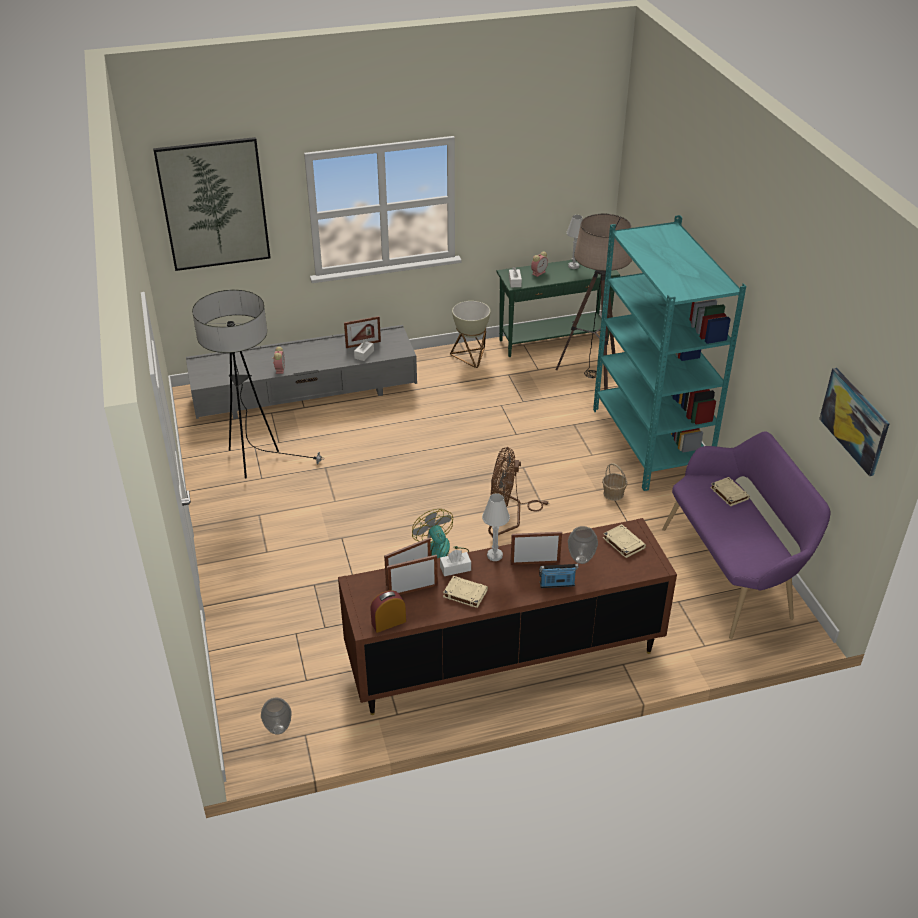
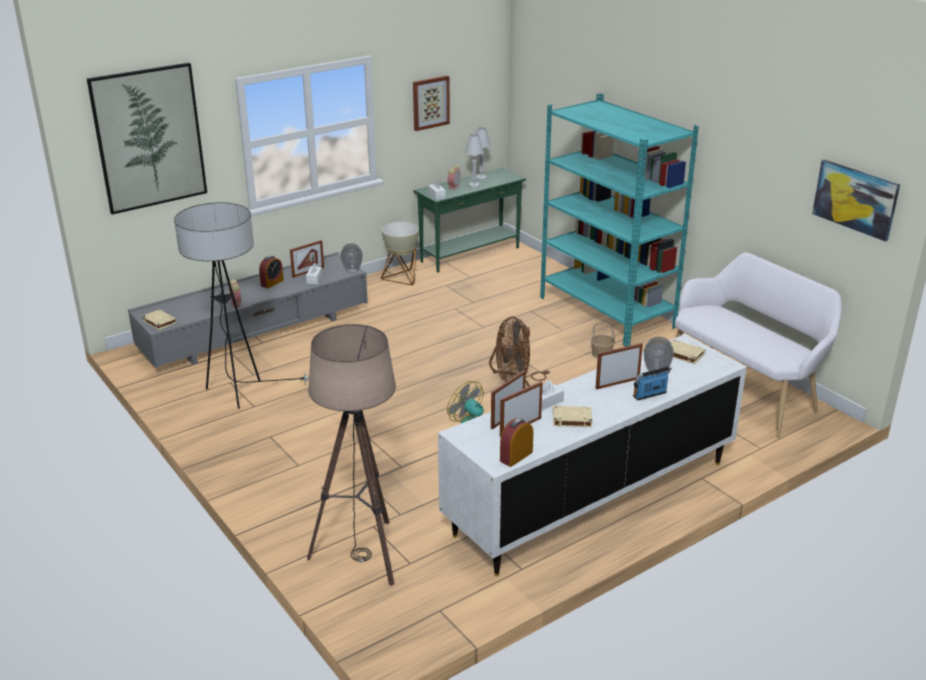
camera: 20 degrees left, 10 degrees down
vase [261,698,292,735] -> vase moved to [340,243,363,273]
brown cabinet [338,518,677,715] -> white cabinet [438,334,747,576]
white table lamp [482,493,510,561] -> white table lamp moved to [465,134,484,188]
floor lamp [556,214,632,390] -> floor lamp moved to [307,324,396,586]
purple bench [662,432,831,639] -> white bench [675,253,842,438]
beige book [710,477,750,507] -> beige book moved to [142,310,177,330]
none -> alarm clock [259,256,284,288]
none -> picture [413,76,450,131]

